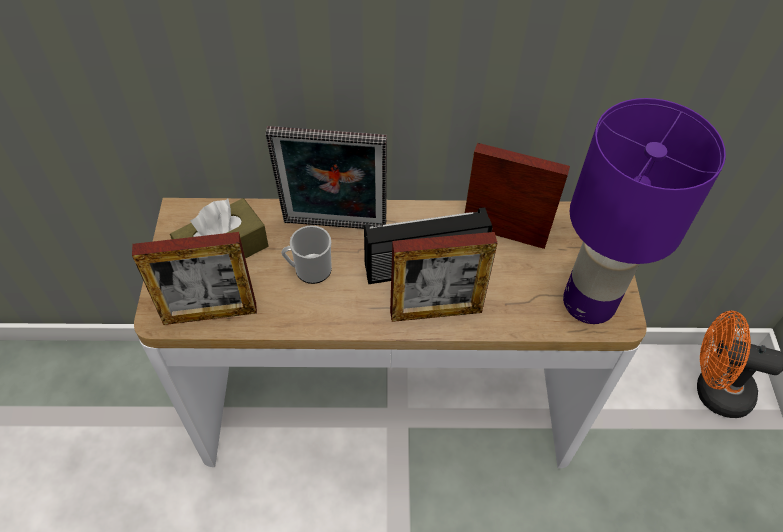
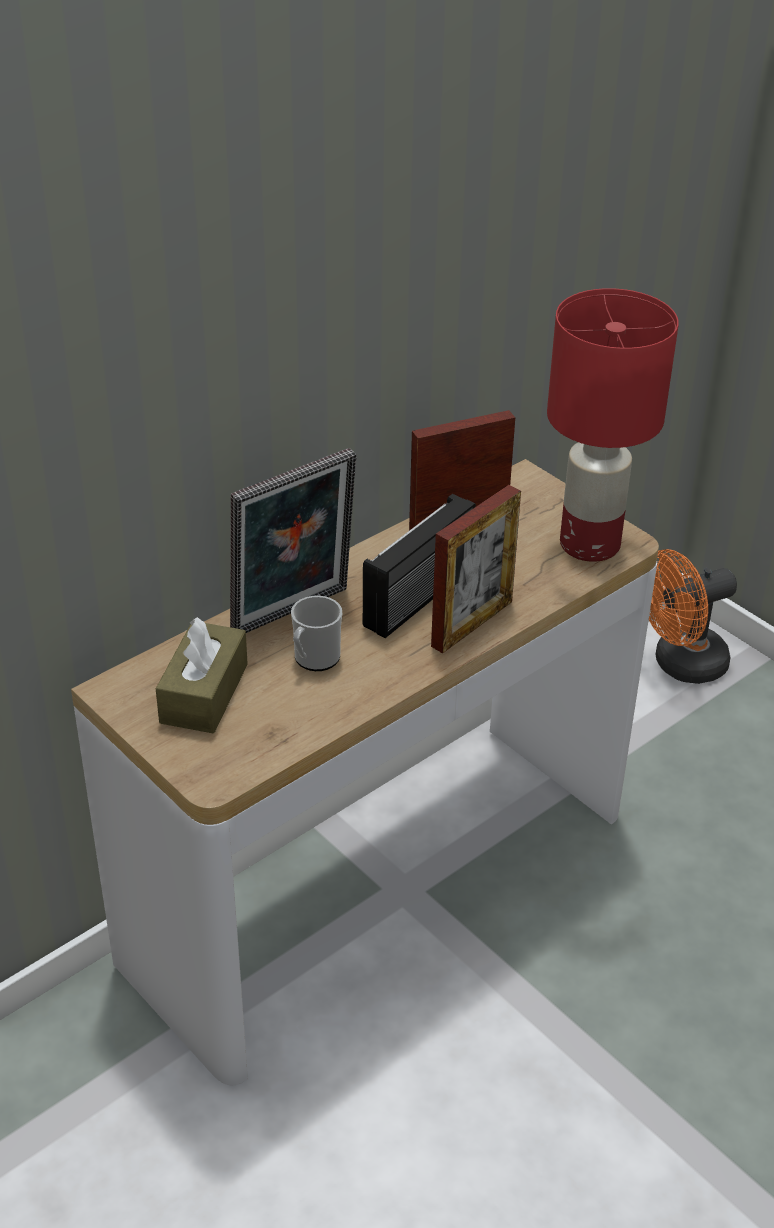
camera: 40 degrees left, 15 degrees down
picture frame [132,232,257,325] -> none
purple table lamp [563,98,726,324] -> red table lamp [547,288,679,562]

